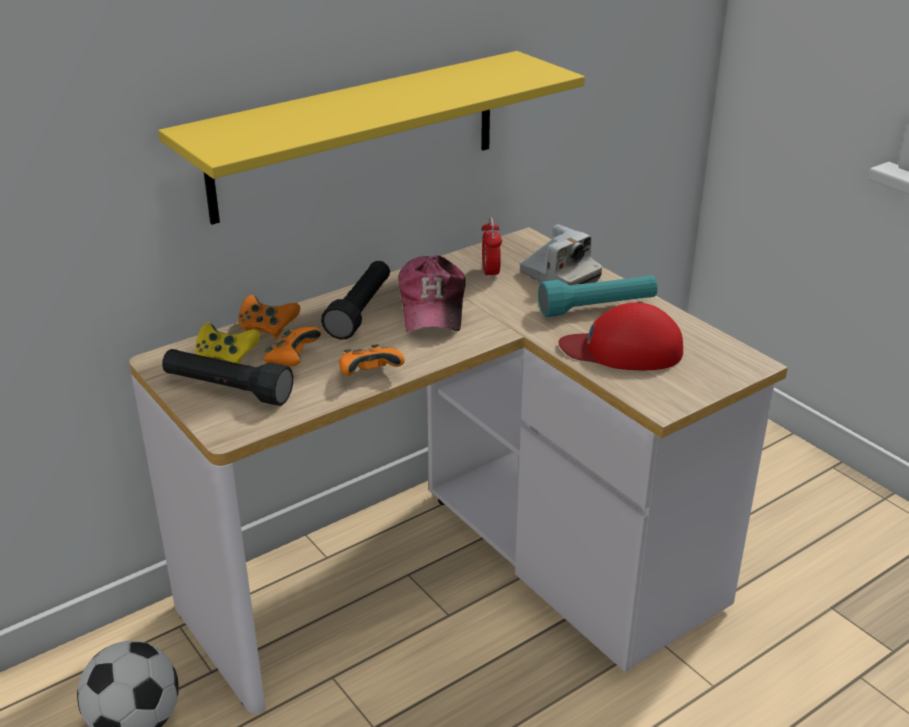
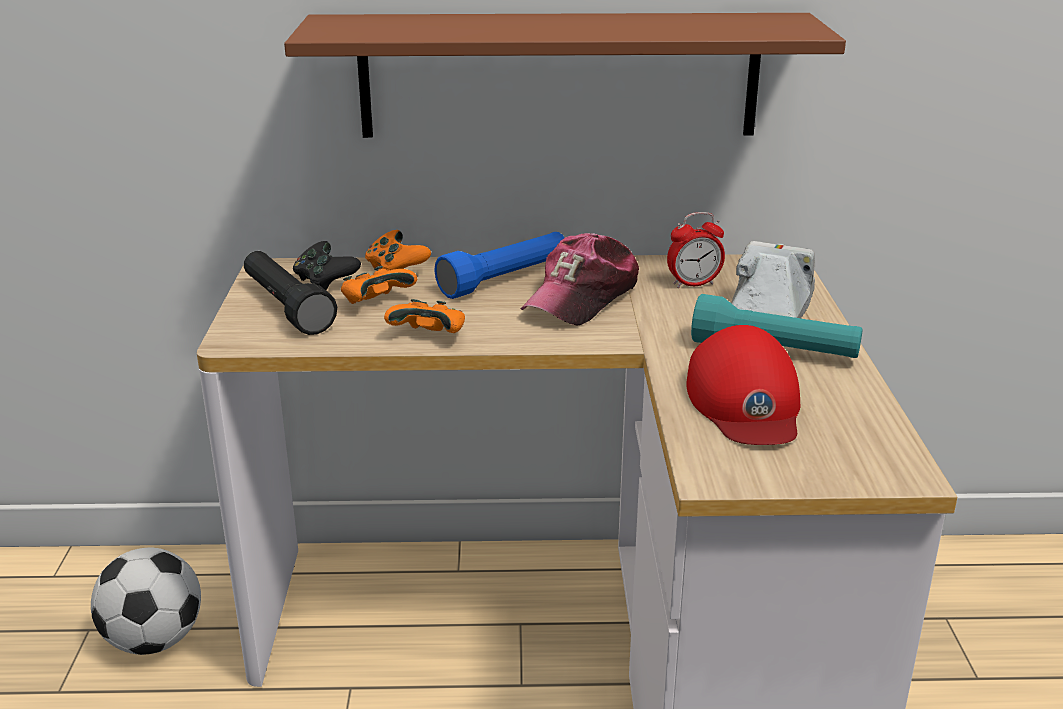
camera: 35 degrees right, 5 degrees down
yellow shelf [158,51,585,225] -> brown shelf [284,13,846,138]
yellow game controller [195,323,260,364] -> black game controller [293,241,361,290]
black flashlight [321,261,390,339] -> blue flashlight [434,232,565,299]
alarm clock [481,217,502,280] -> alarm clock turned 135 degrees counterclockwise [667,212,725,288]
camera [519,224,602,285] -> camera turned 150 degrees counterclockwise [731,241,815,318]
red cap [559,302,683,370] -> red cap turned 135 degrees counterclockwise [686,325,800,445]

